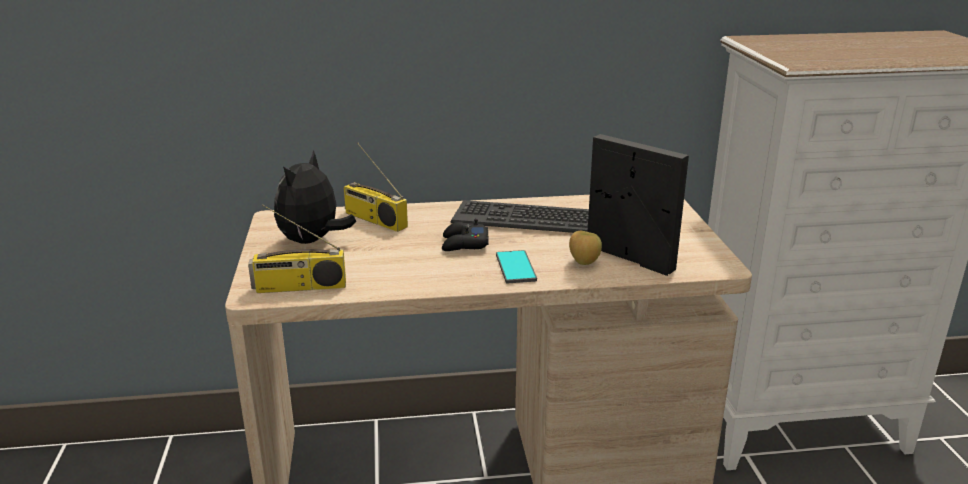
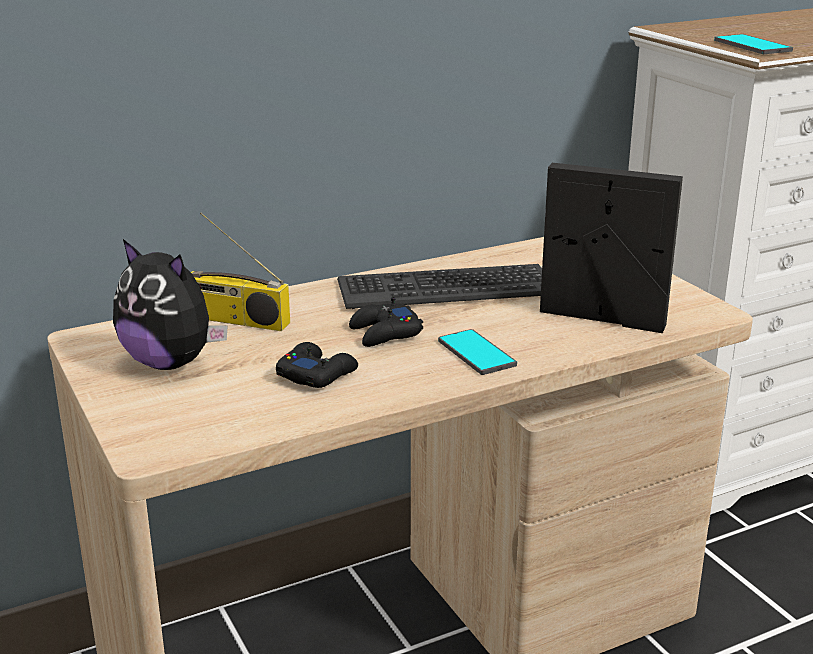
camera: 20 degrees left, 0 degrees up
radio [248,204,346,293] -> none
plush toy [274,150,357,244] -> plush toy turned 60 degrees counterclockwise [113,239,228,370]
apple [569,231,602,265] -> none
none -> black game controller [276,342,358,388]
none -> phone [714,34,793,54]

